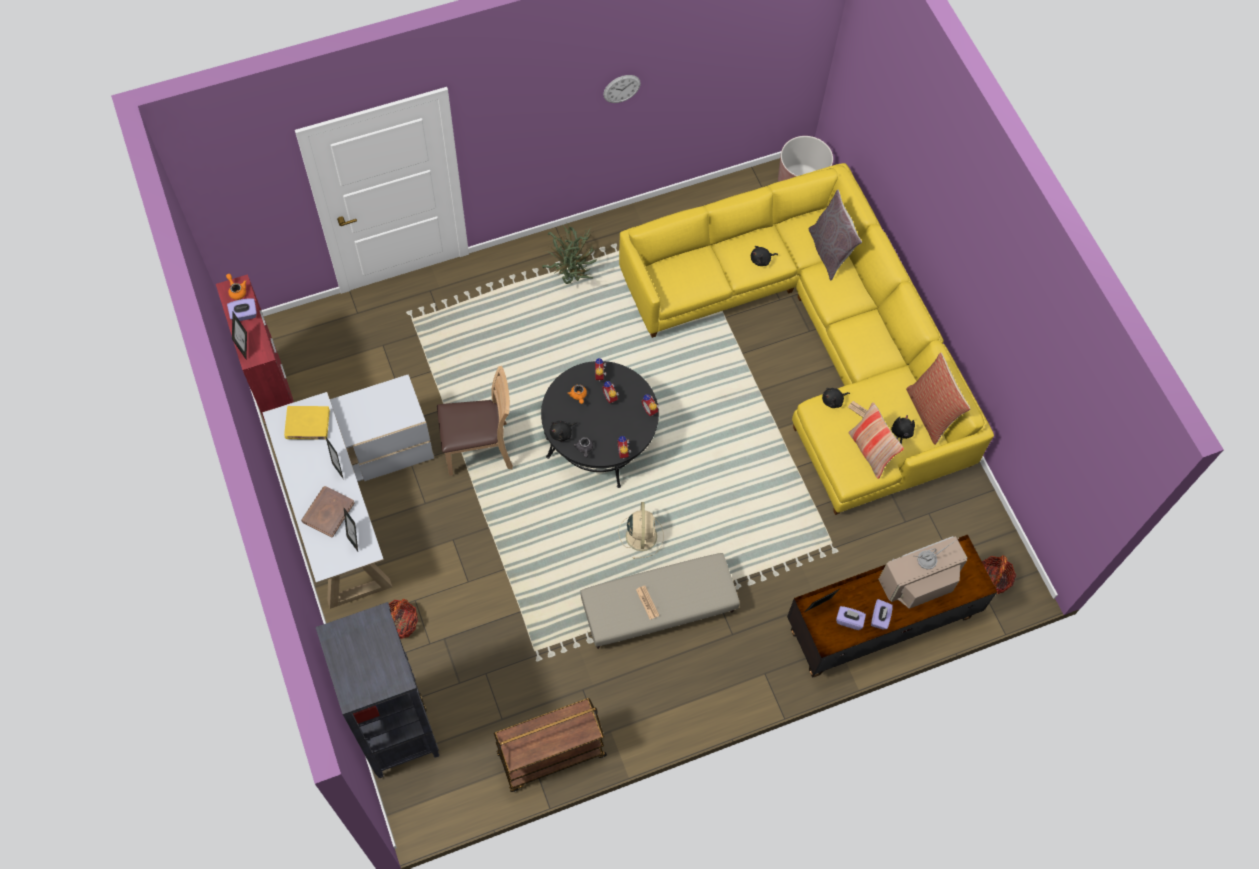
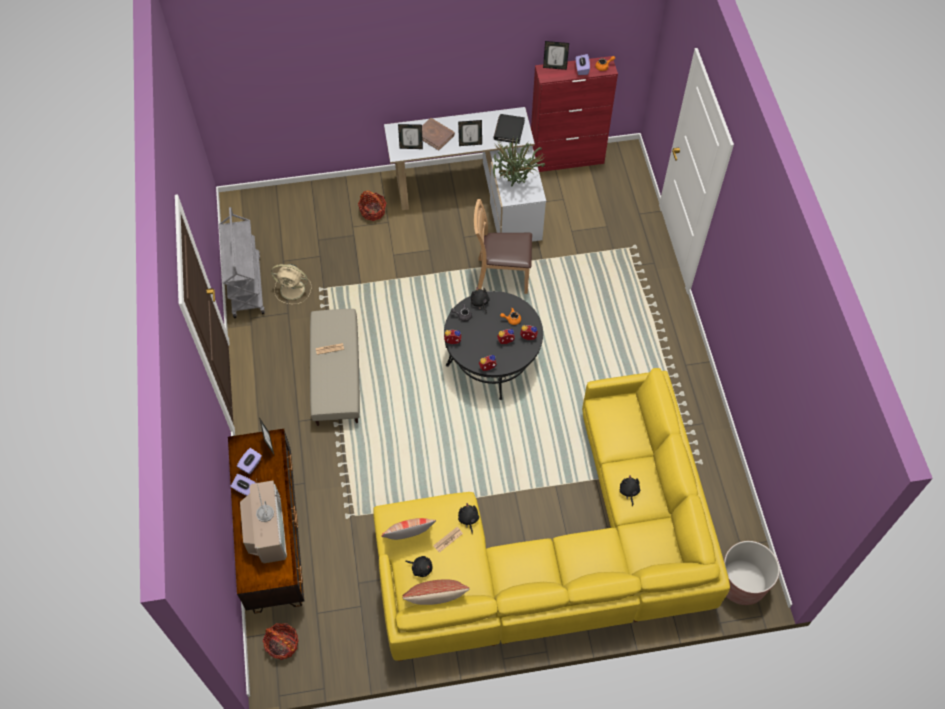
camera: 105 degrees right, 5 degrees down
yellow book [284,406,330,440] -> black book [494,114,525,144]
black bookcase [316,602,439,778] -> none
brown chair [437,366,513,476] -> brown chair turned 90 degrees clockwise [474,199,532,294]
brown cart [494,698,607,792] -> grey cart [219,207,265,318]
potted plant [542,223,597,284] -> potted plant moved to [493,137,546,187]
wall clock [603,75,641,103] -> none
beige fan [619,502,663,559] -> beige fan moved to [271,264,311,304]
grey pillow [808,190,862,280] -> none

